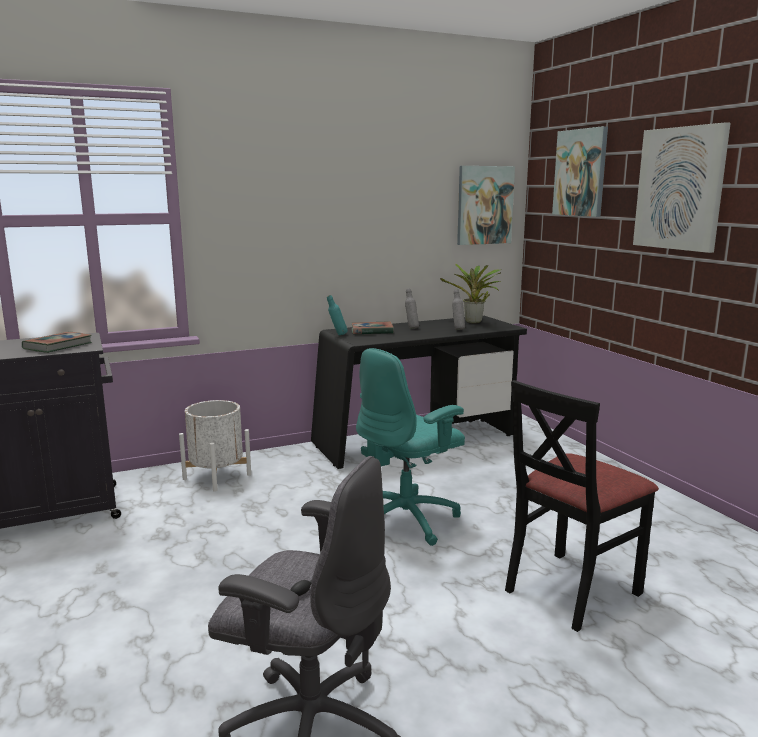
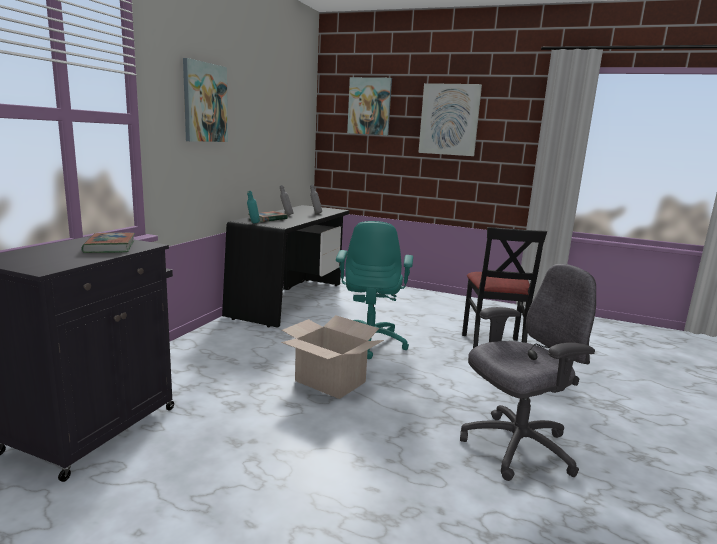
camera: 45 degrees left, 0 degrees up
white planter [179,400,251,492] -> none
potted plant [440,264,501,323] -> none
picture [457,166,515,245] -> picture moved to [183,58,228,142]
none -> cardboard box [281,315,384,399]

